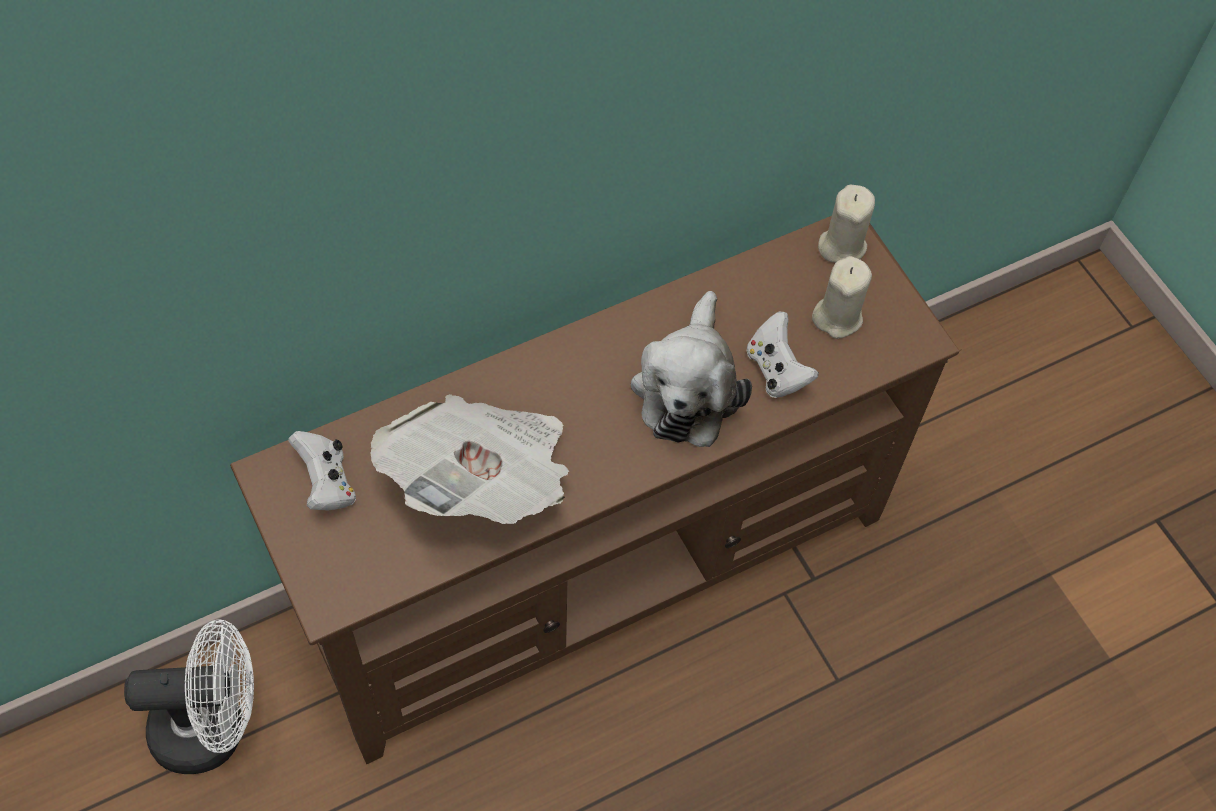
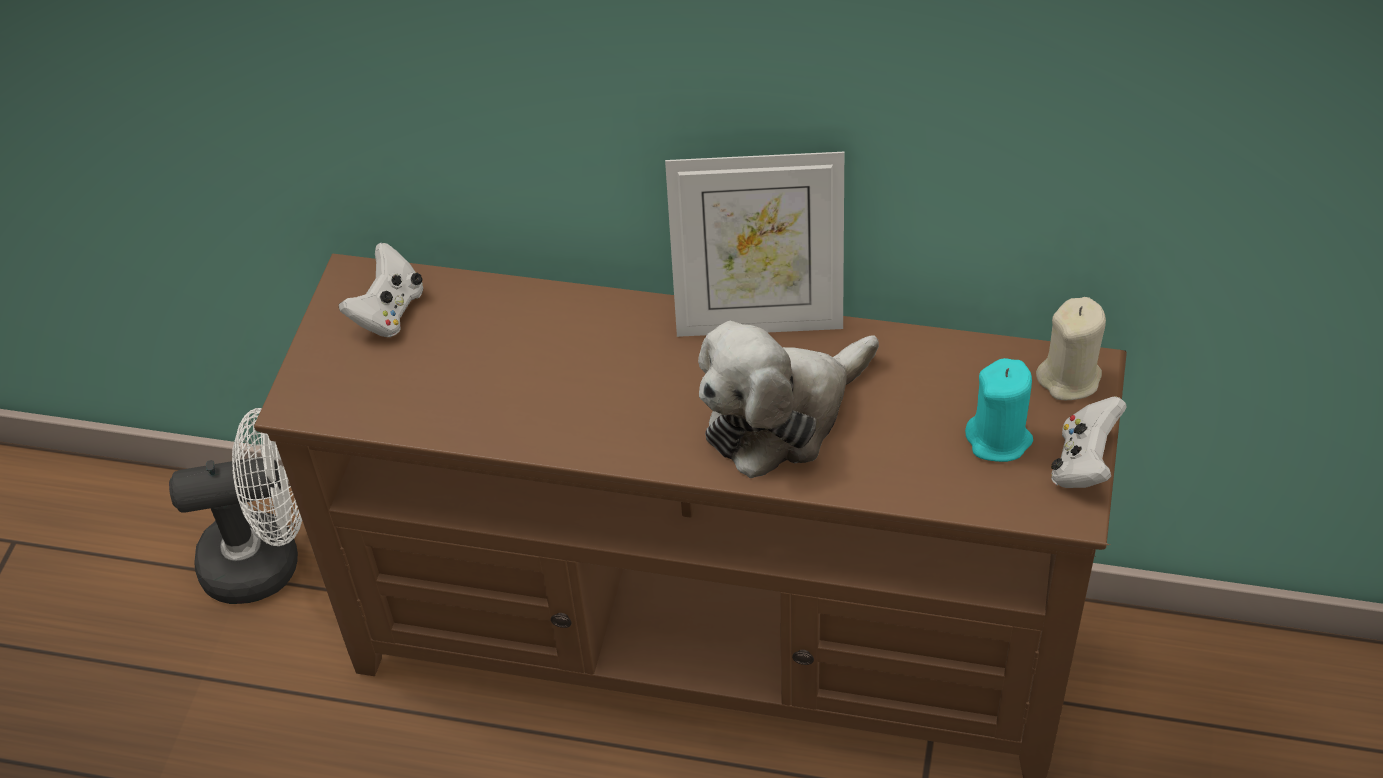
camera: 45 degrees right, 10 degrees down
white fan [124,619,254,774] -> white fan turned 45 degrees counterclockwise [169,408,302,604]
newspaper [370,394,569,524] -> none
white game controller [747,312,819,398] -> white game controller moved to [1051,396,1127,488]
beige candle [812,256,872,339] -> turquoise candle [965,358,1033,462]
none -> picture frame [665,152,844,337]

